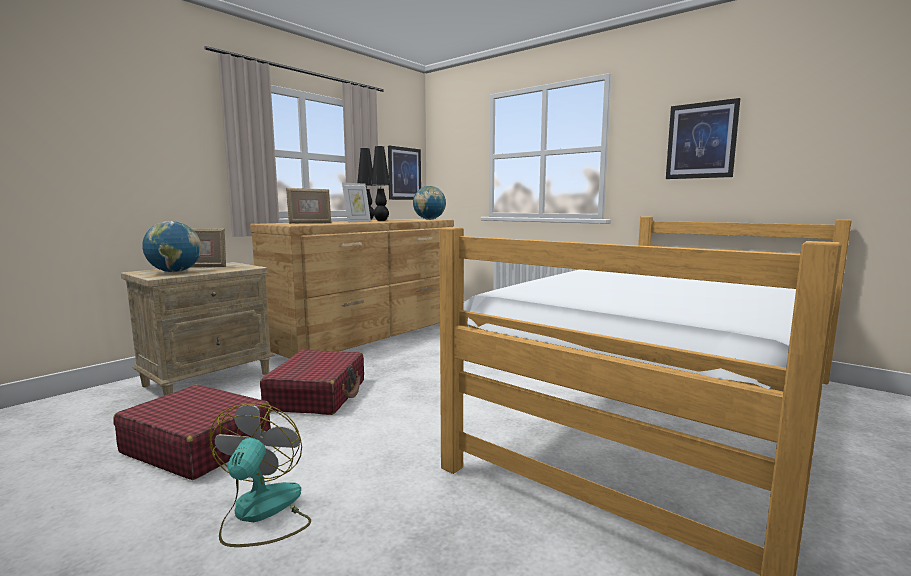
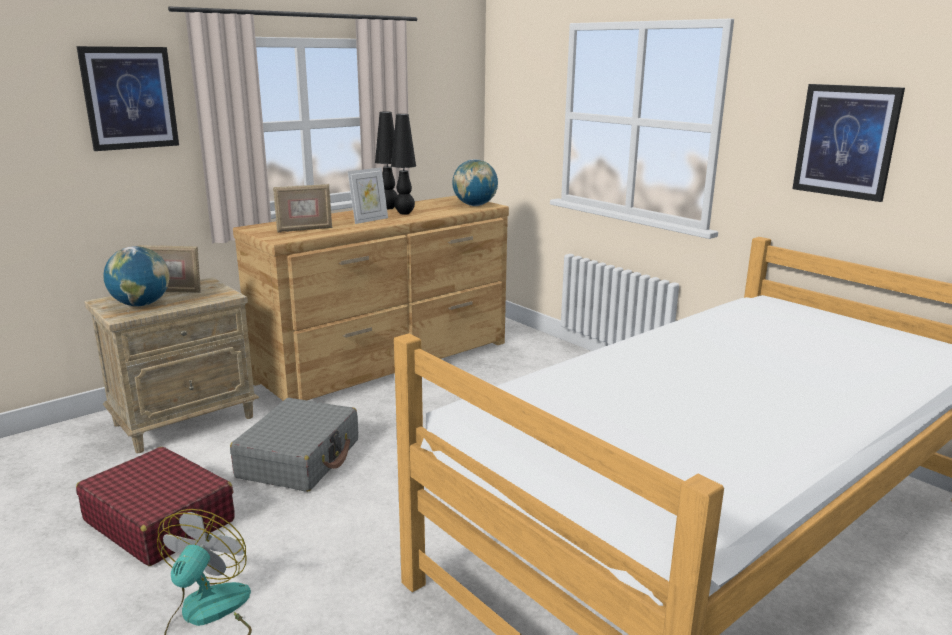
camera: 10 degrees right, 10 degrees up
red suitcase [260,350,364,415] -> grey suitcase [230,398,358,492]
picture [388,145,421,200] -> picture moved to [76,46,179,151]

